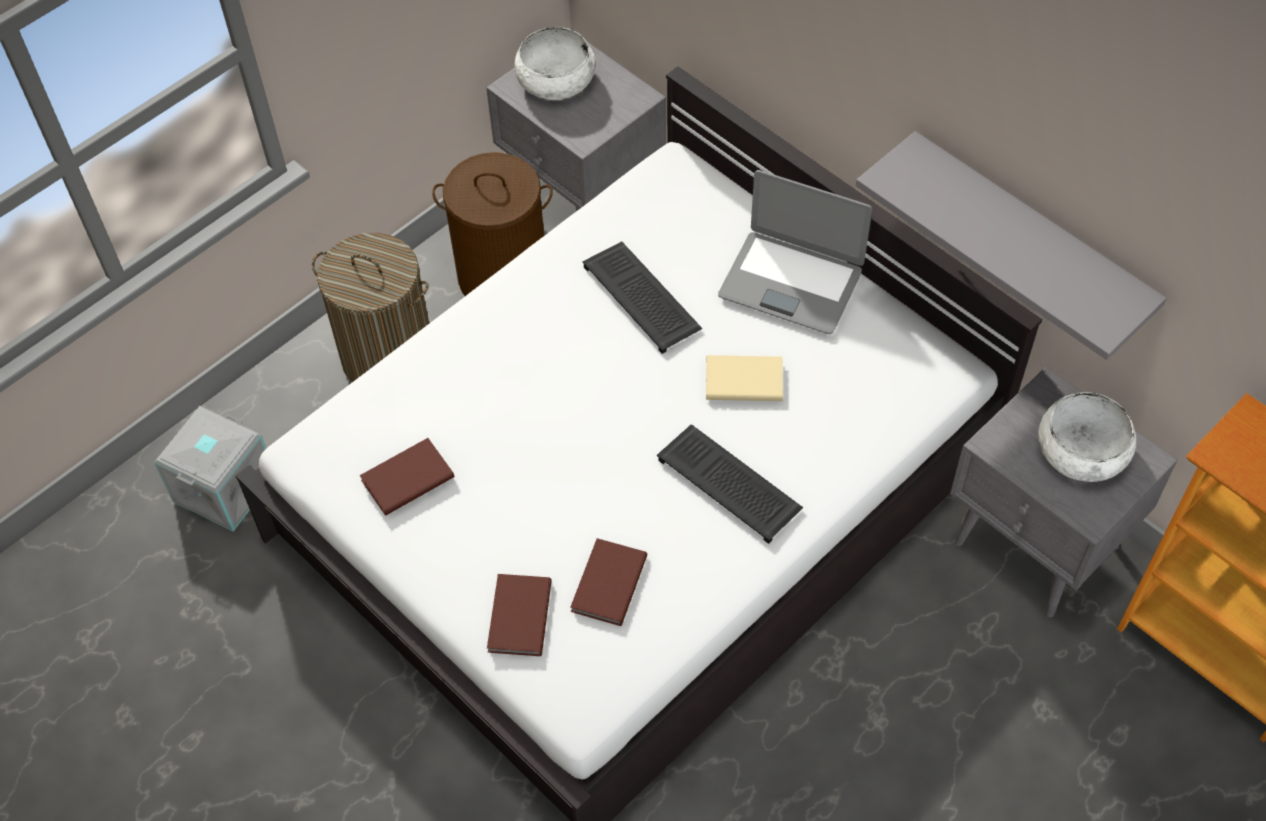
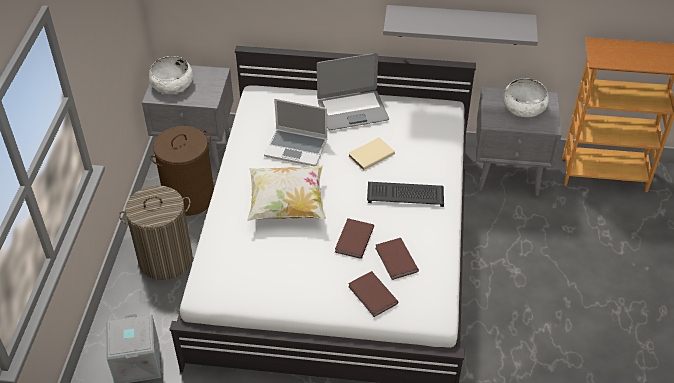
camera: 40 degrees left, 10 degrees down
brown book [360,438,455,516] -> brown book moved to [335,218,374,259]
keyboard [583,242,702,354] -> laptop [264,98,328,166]
none -> pillow [247,165,326,221]

